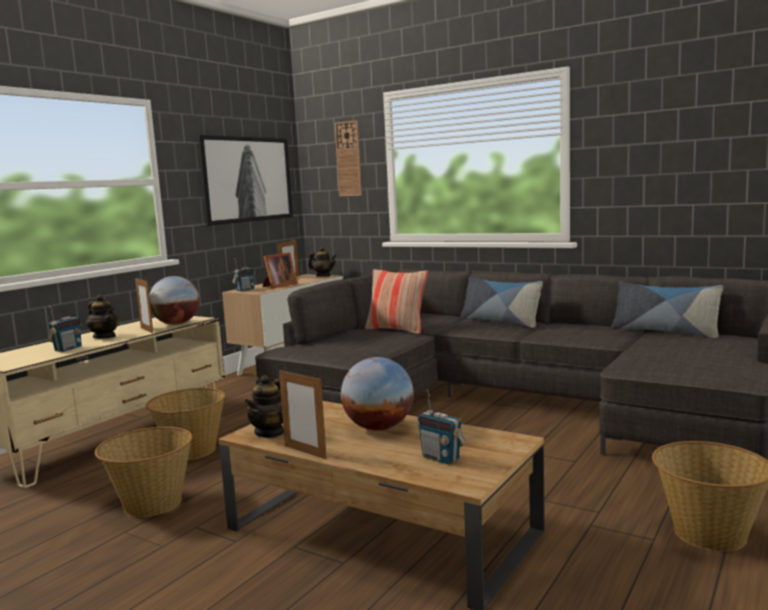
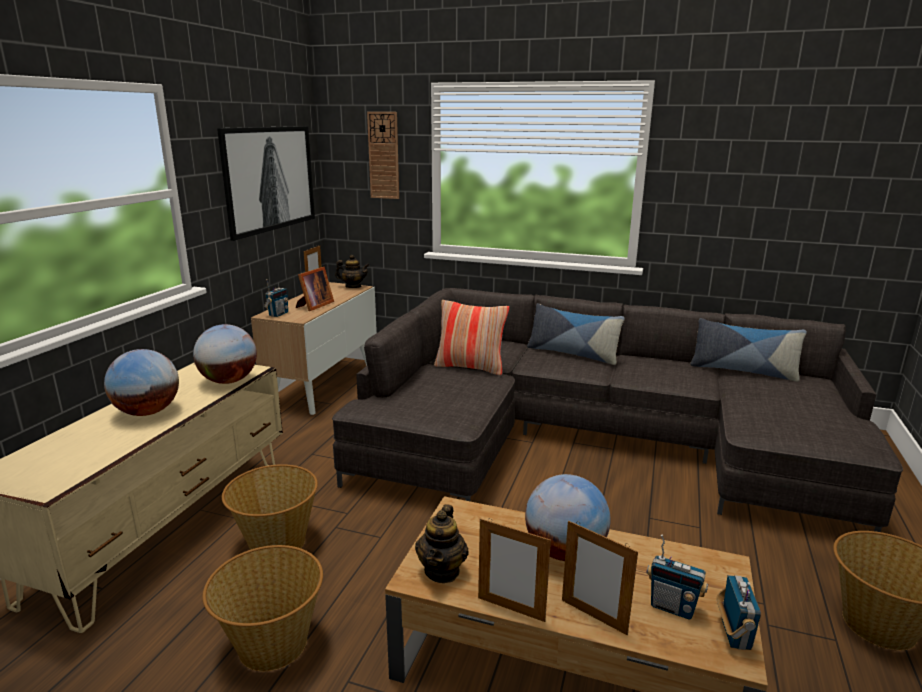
camera: 15 degrees left, 10 degrees up
radio [48,306,81,352] -> radio moved to [716,575,761,650]
teapot [86,295,119,339] -> globe [104,349,179,416]
picture frame [135,278,153,334] -> picture frame moved to [562,521,638,635]

